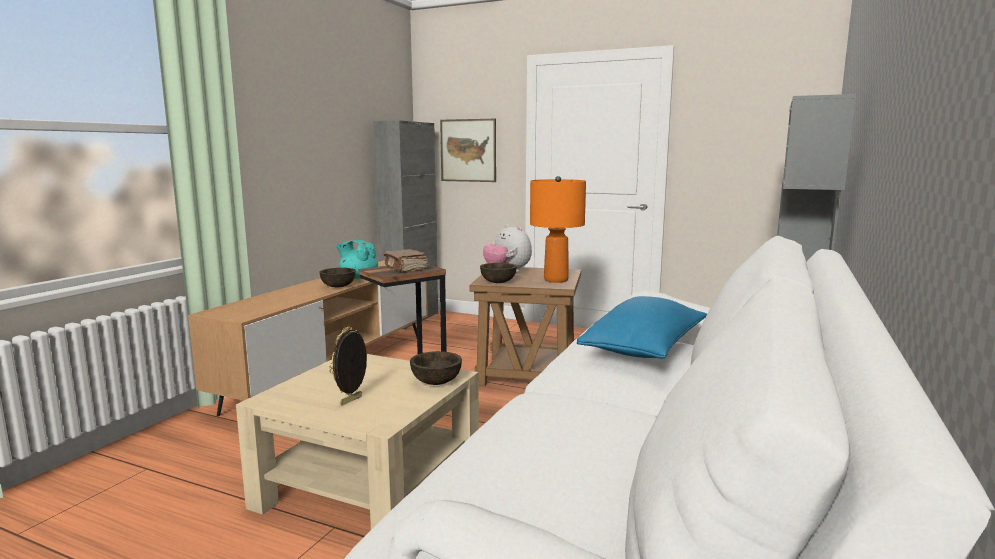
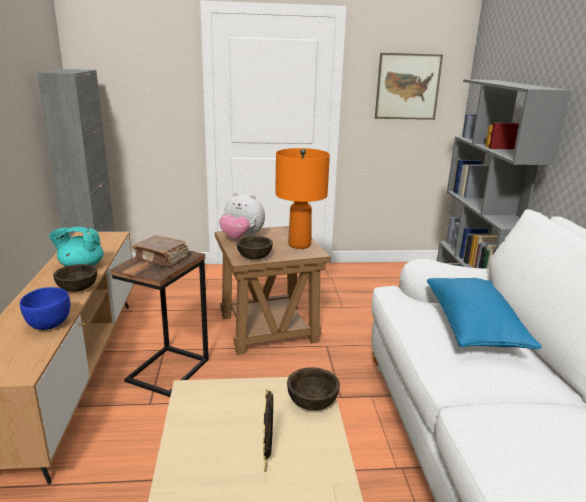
camera: 30 degrees left, 10 degrees up
picture [440,119,496,182] -> picture moved to [375,53,443,120]
none -> blue bowl [20,287,70,330]

